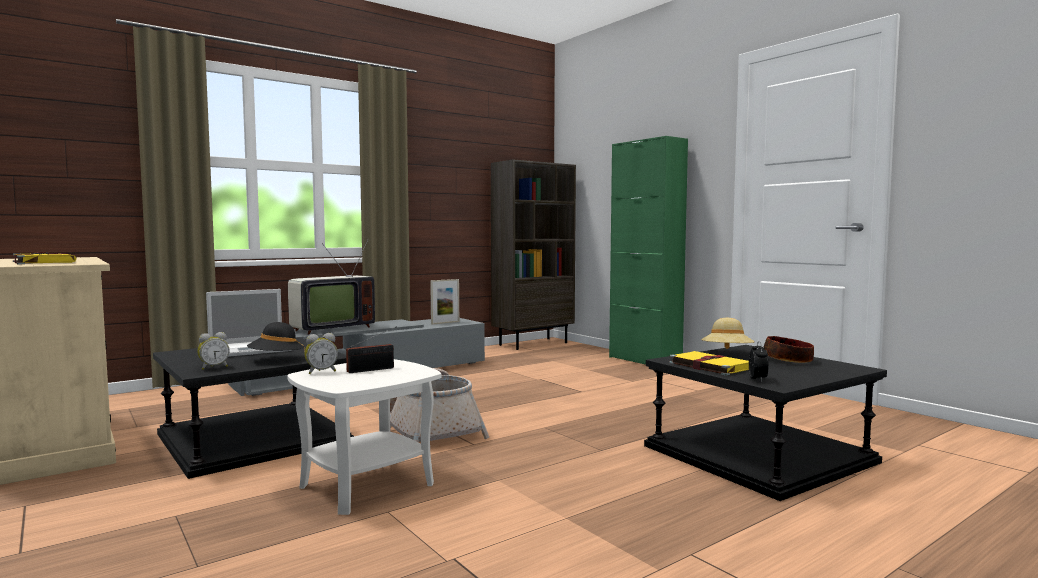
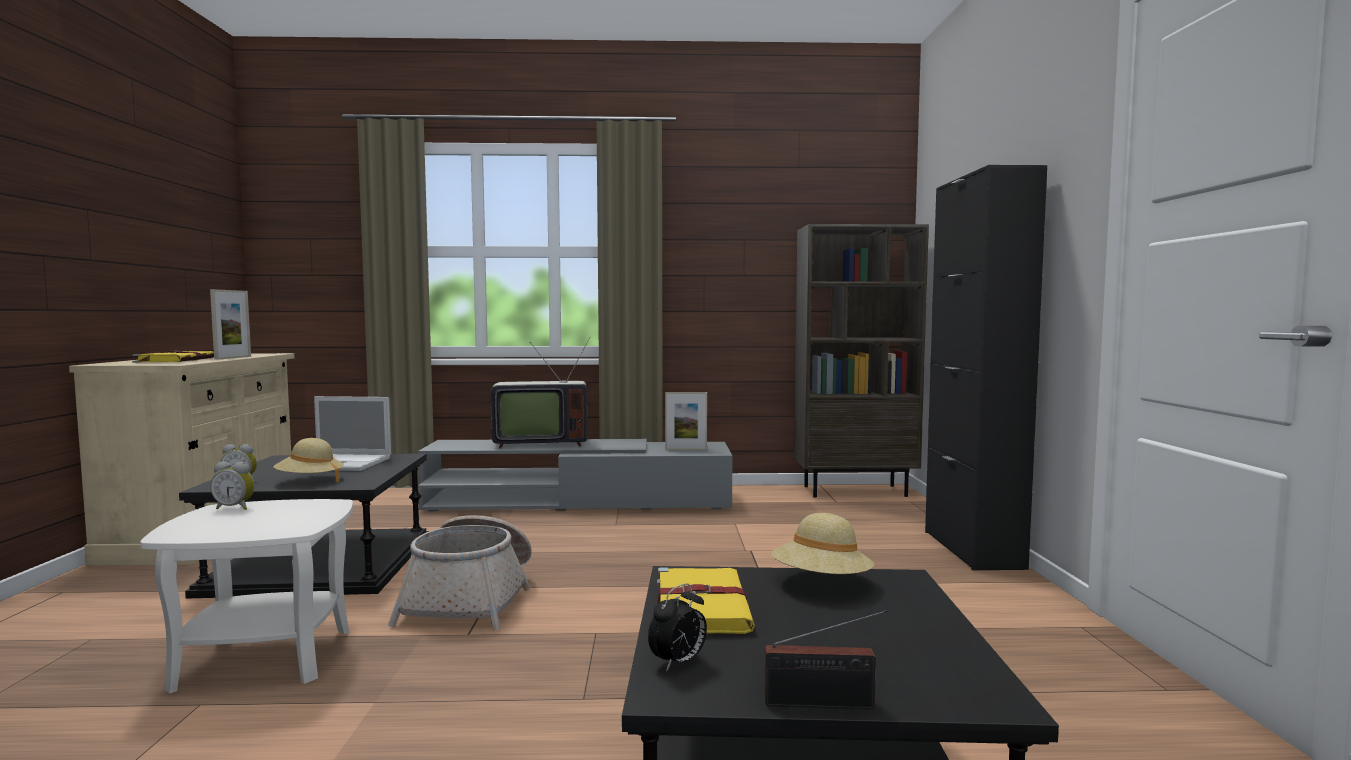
camera: 35 degrees right, 0 degrees up
black hat [247,322,305,354] -> beige hat [273,438,344,482]
radio [346,326,397,373] -> radio moved to [764,610,888,710]
green cabinet [609,136,688,365] -> black cabinet [925,165,1047,570]
bowl [763,336,814,363] -> none
none -> picture frame [210,289,251,360]

